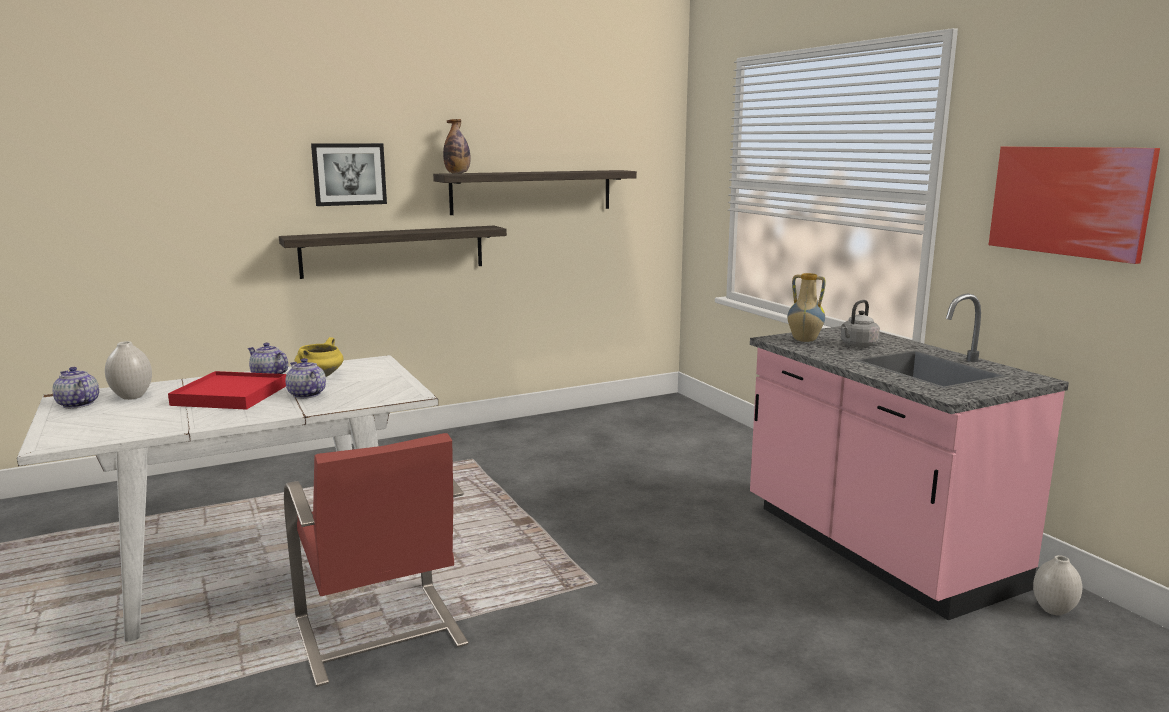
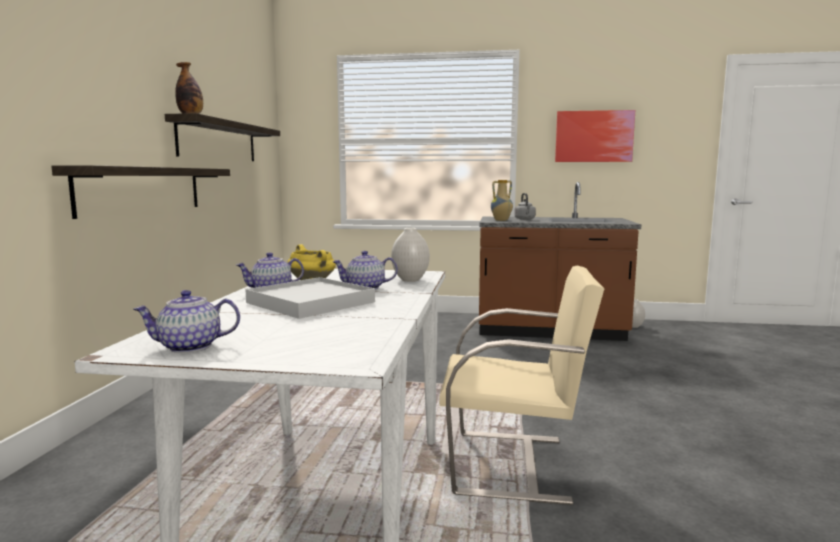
camera: 55 degrees left, 5 degrees down
white vase [105,341,152,400] -> white vase moved to [391,228,430,282]
red tray [168,371,286,410] -> white tray [245,277,375,319]
red chair [284,433,469,687] -> beige chair [439,266,605,505]
picture [311,143,387,206] -> none
pink counter [750,294,1069,620] -> brown counter [479,182,641,341]

